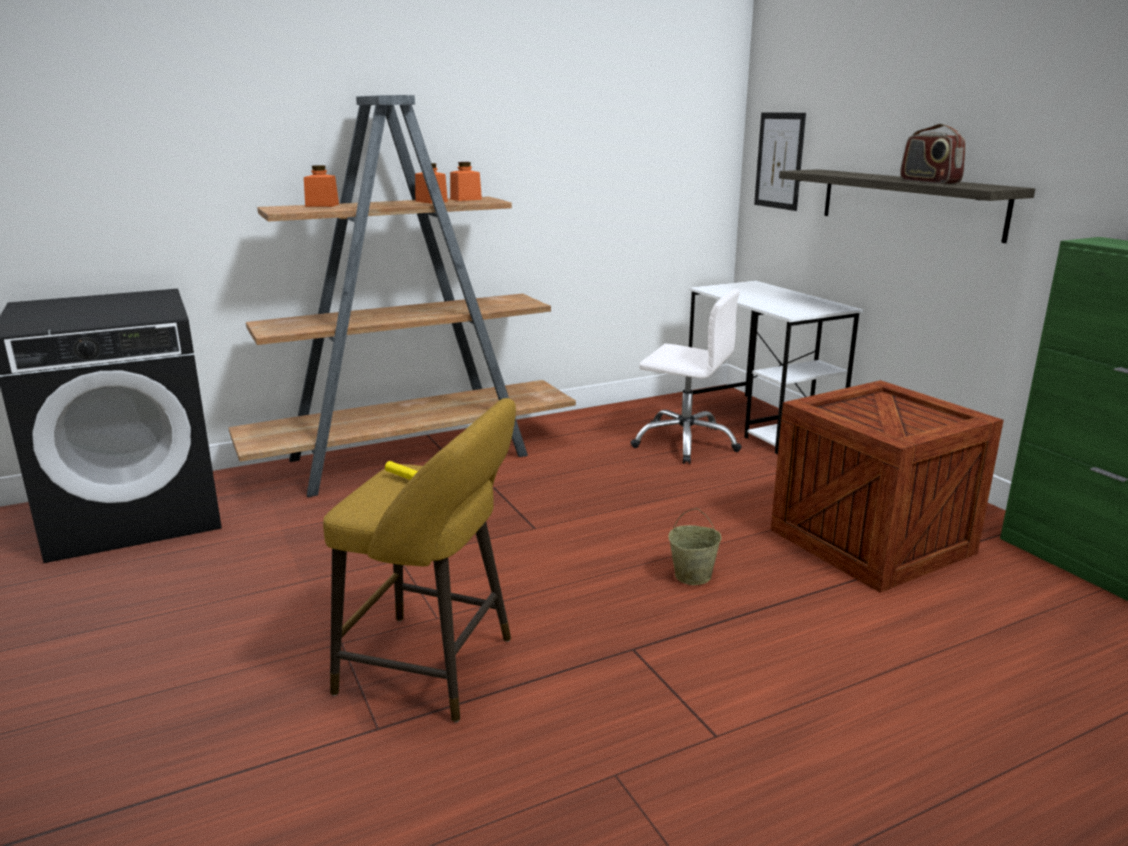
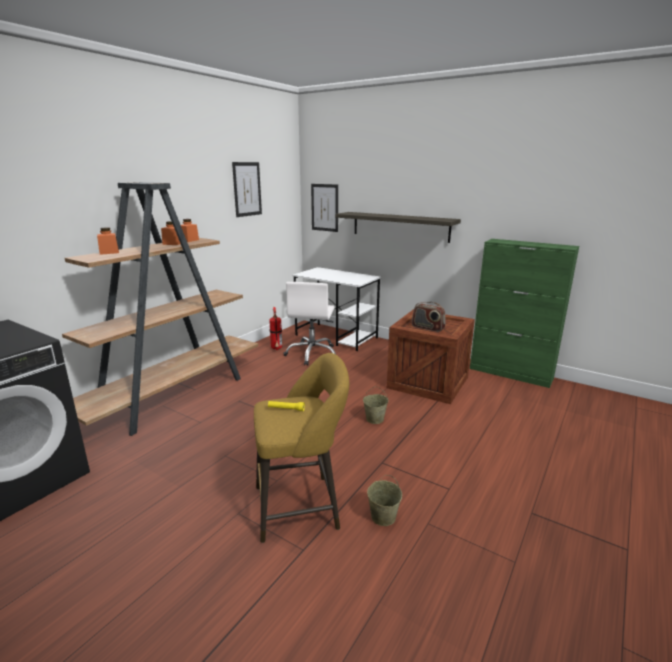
camera: 30 degrees left, 0 degrees up
white office chair [630,289,742,464] -> white office chair turned 105 degrees clockwise [283,282,338,366]
radio [900,124,966,184] -> radio moved to [412,302,446,332]
none -> picture [232,162,262,217]
none -> fire extinguisher [269,305,282,350]
none -> beige bucket [367,475,402,526]

